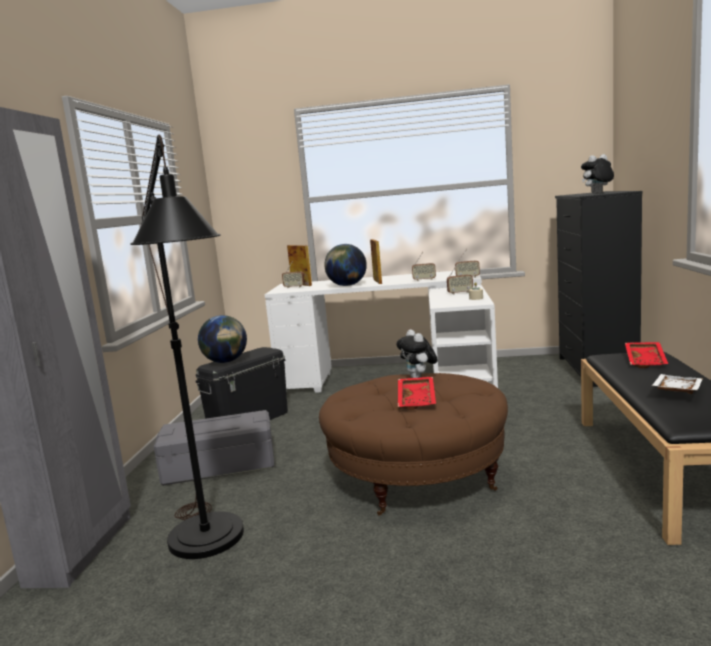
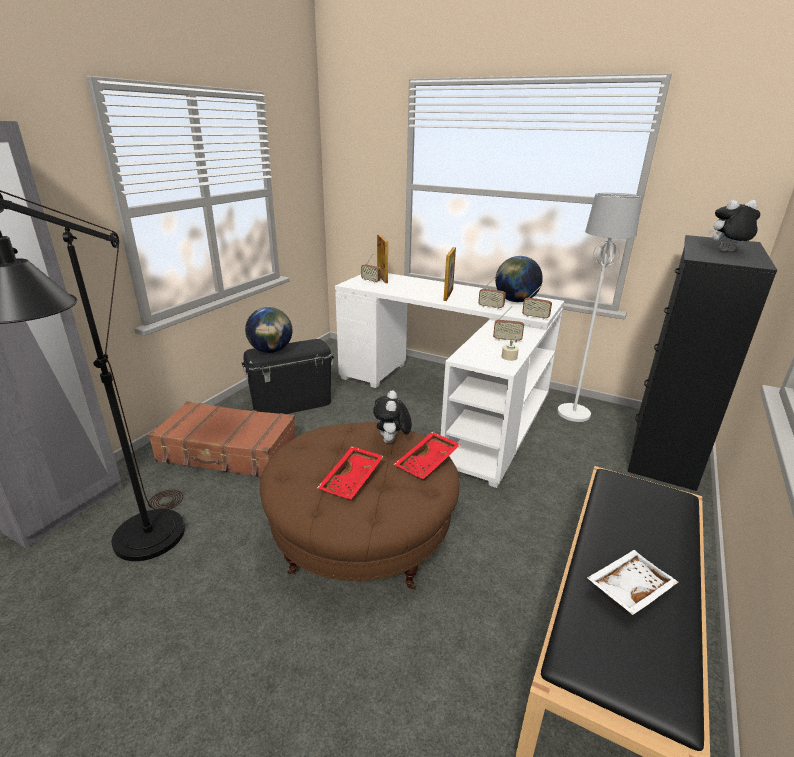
camera: 20 degrees right, 15 degrees up
grey storage box [154,410,274,485] -> brown suitcase [148,401,296,477]
globe [324,244,367,286] -> globe moved to [495,256,543,302]
red tray [625,342,668,368] -> red tray moved to [394,432,461,479]
none -> white floor lamp [557,193,642,422]

